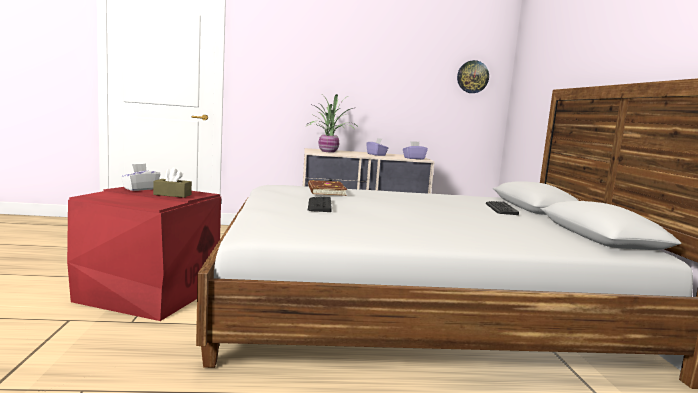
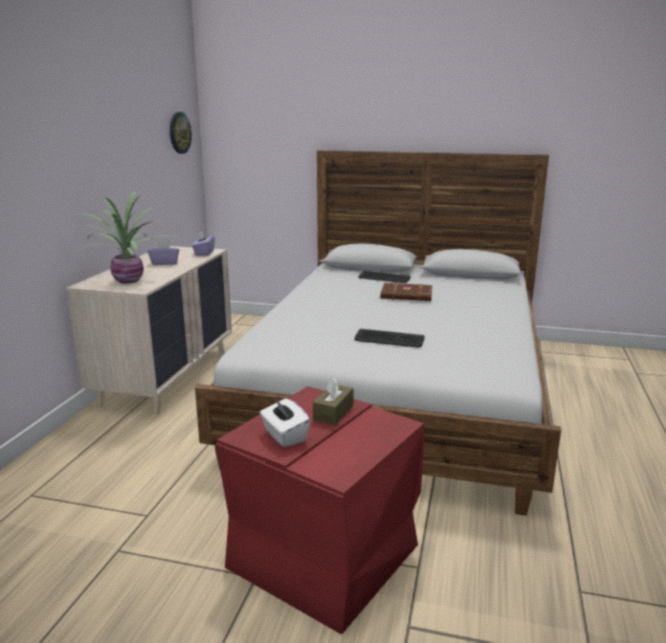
camera: 70 degrees left, 10 degrees up
brown book [308,180,347,196] -> brown book moved to [381,283,433,301]

